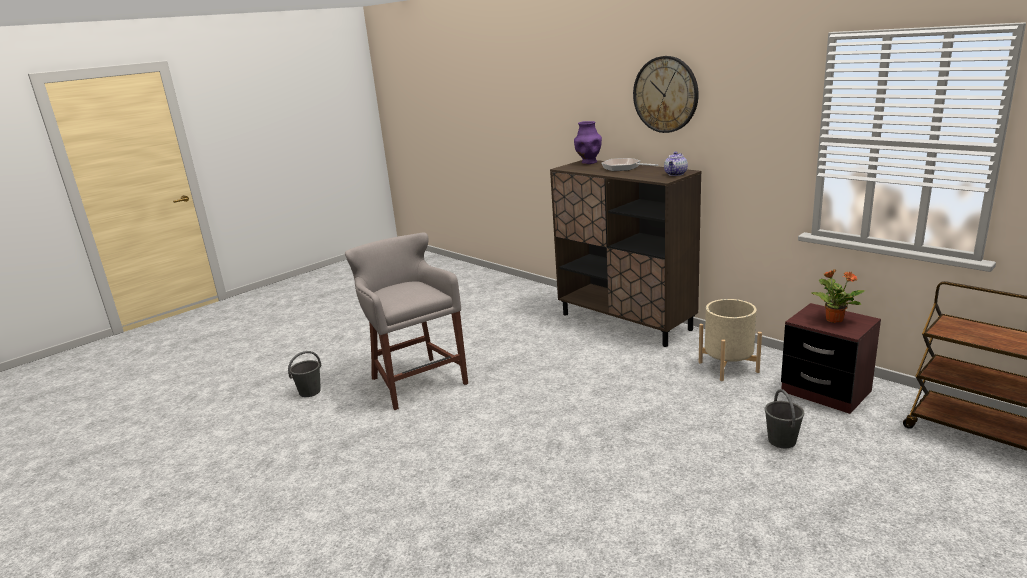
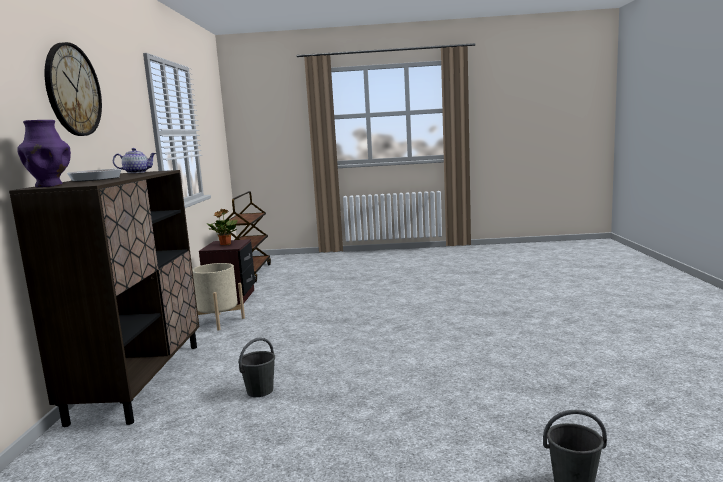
camera: 135 degrees left, 10 degrees down
grey stool [345,233,468,410] -> none
grey bucket [765,389,804,448] -> grey bucket moved to [238,338,275,397]

